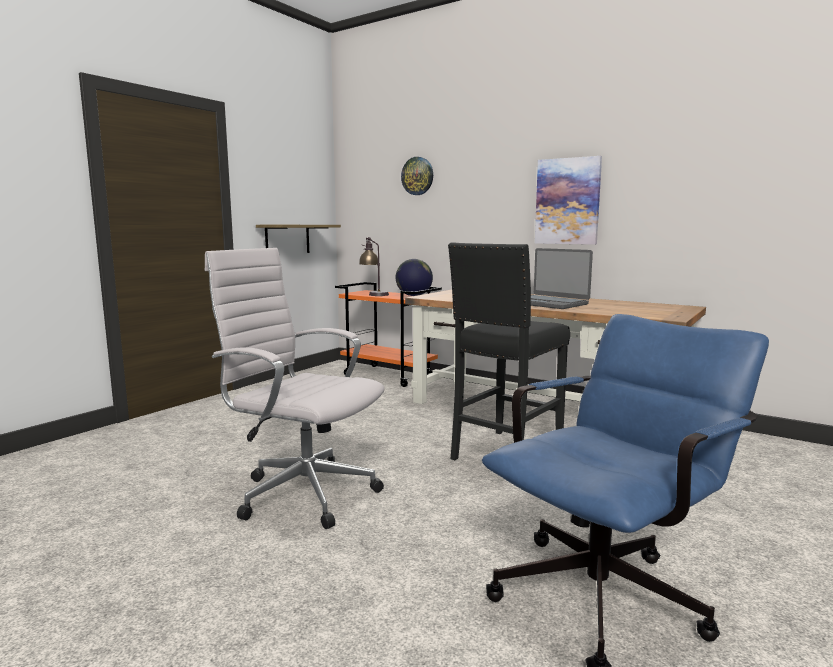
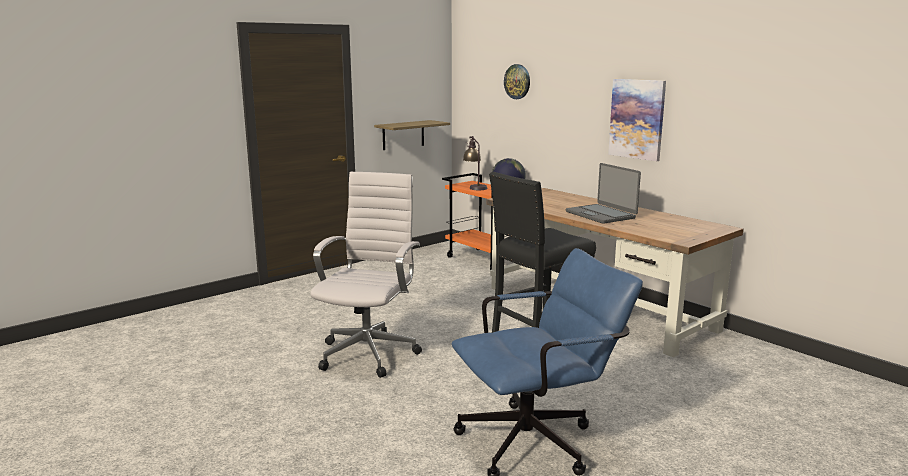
camera: 15 degrees right, 5 degrees up
white office chair [205,248,384,529] -> white office chair turned 60 degrees clockwise [310,172,422,378]

